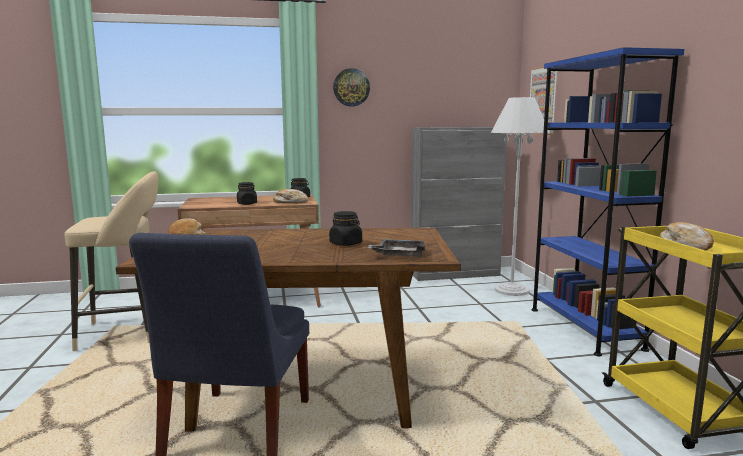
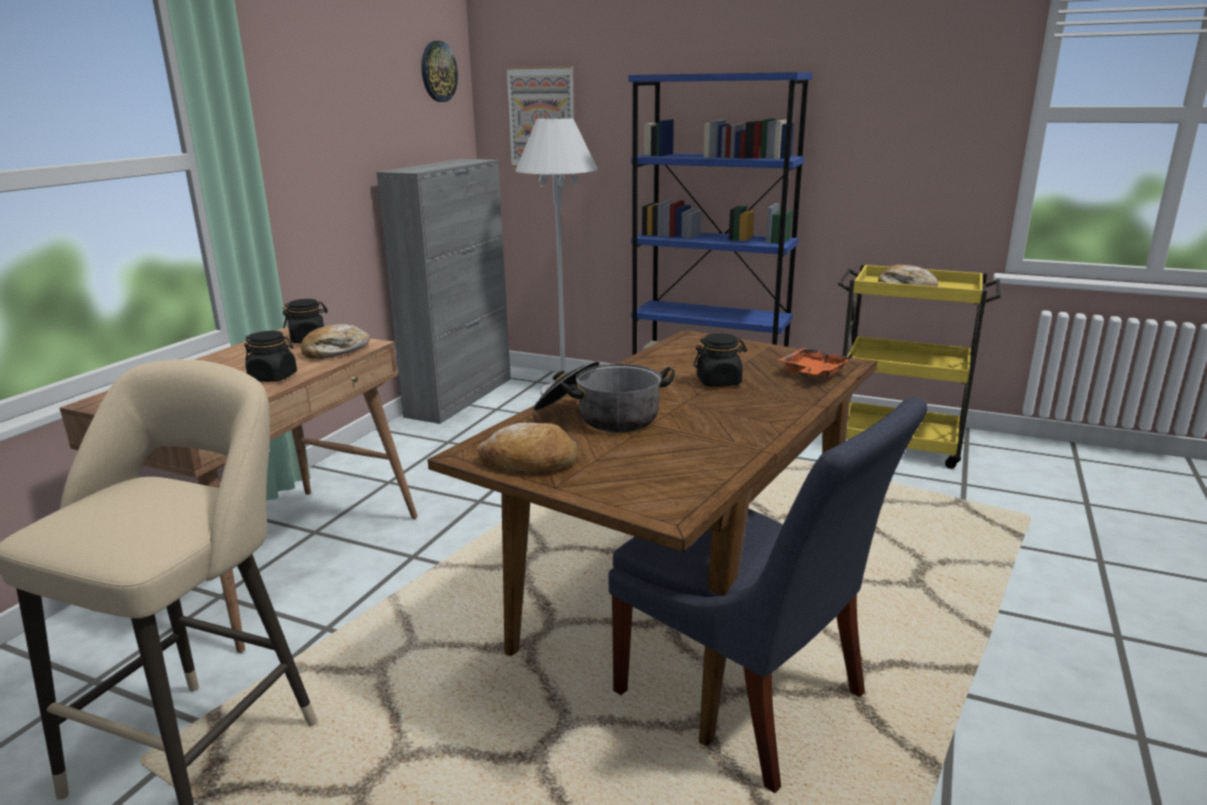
camera: 55 degrees left, 10 degrees up
wall clock [333,68,370,106] -> wall clock moved to [421,41,458,102]
grey tray [368,239,425,257] -> orange tray [778,347,853,378]
none -> cooking pot [533,361,675,432]

